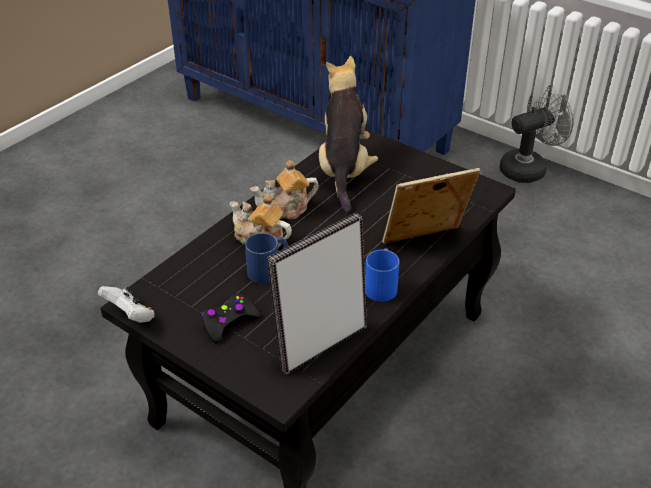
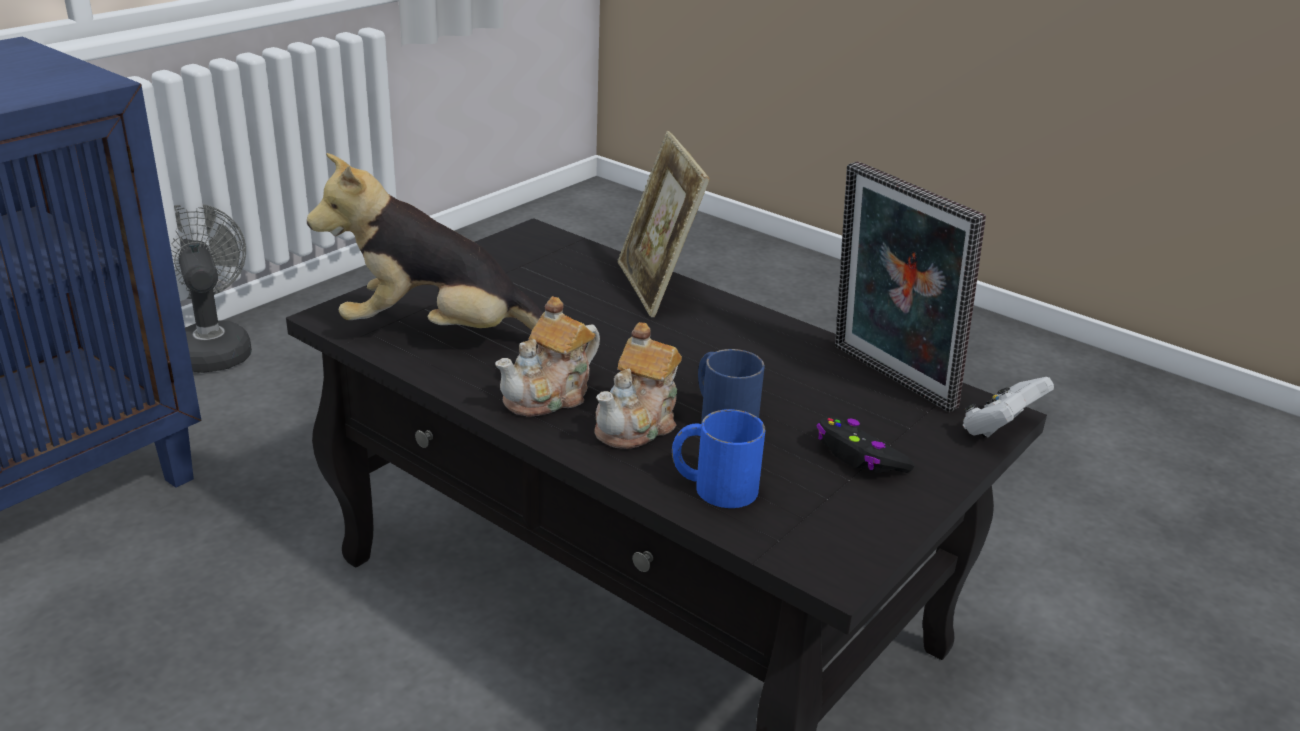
camera: 90 degrees left, 10 degrees down
white game controller [98,286,155,323] -> white game controller moved to [963,377,1054,438]
teapot [250,160,319,219] -> teapot turned 60 degrees clockwise [495,296,600,417]
blue mug [365,248,400,302] -> blue mug moved to [672,409,765,508]

